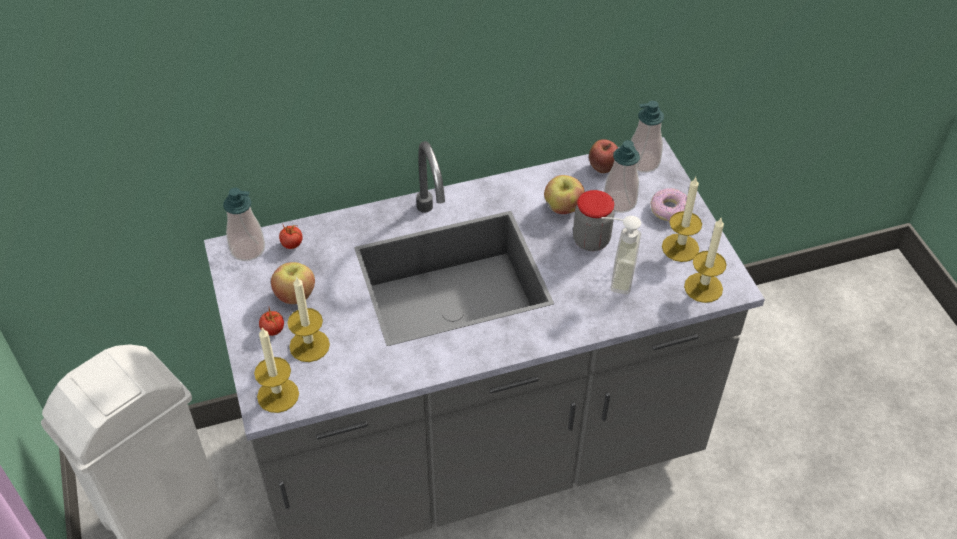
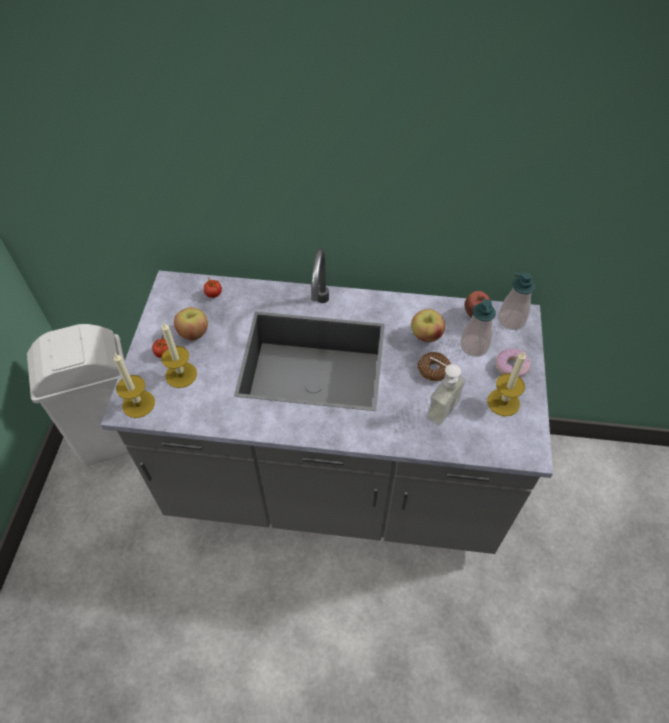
camera: 25 degrees right, 5 degrees up
soap dispenser [223,188,265,261] -> none
jar [573,190,615,251] -> donut [418,352,451,381]
candle [684,218,727,303] -> none

